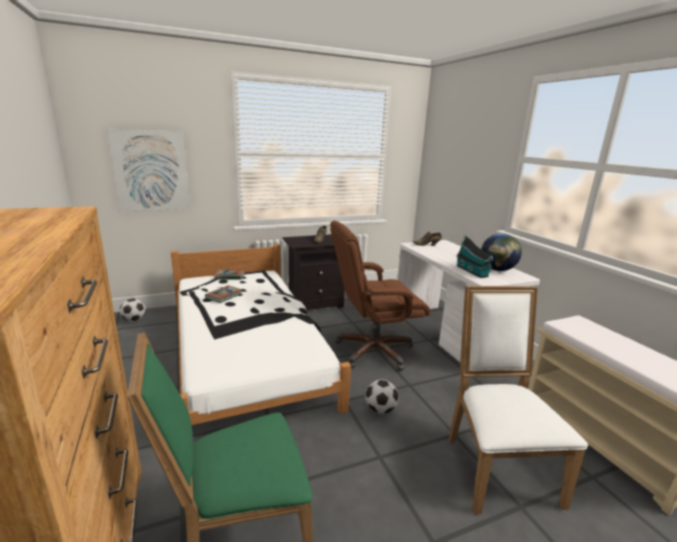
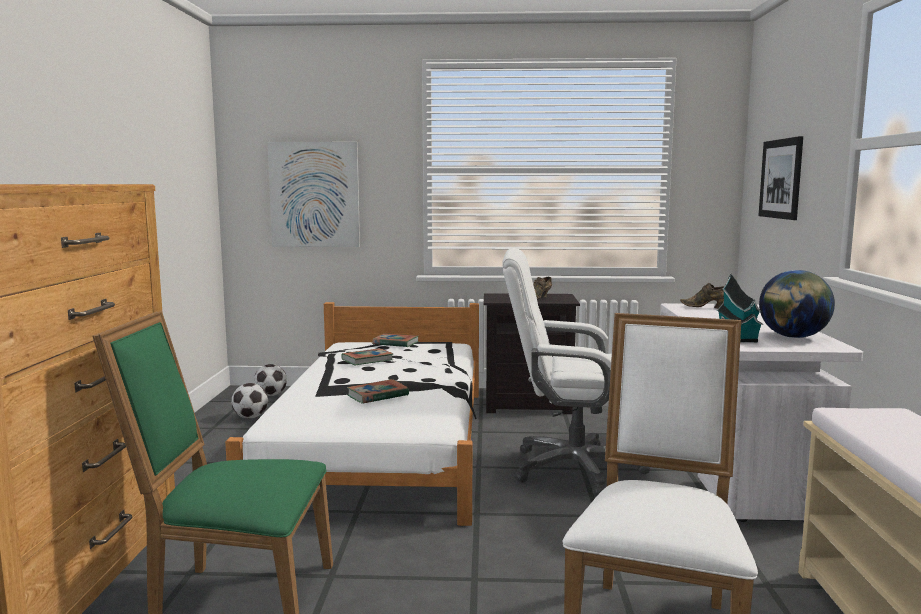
camera: 25 degrees right, 10 degrees down
brown office chair [330,220,430,371] -> white office chair [502,248,650,497]
football [366,379,398,414] -> football moved to [231,383,268,418]
none -> book [347,379,409,404]
none -> picture [759,136,803,220]

